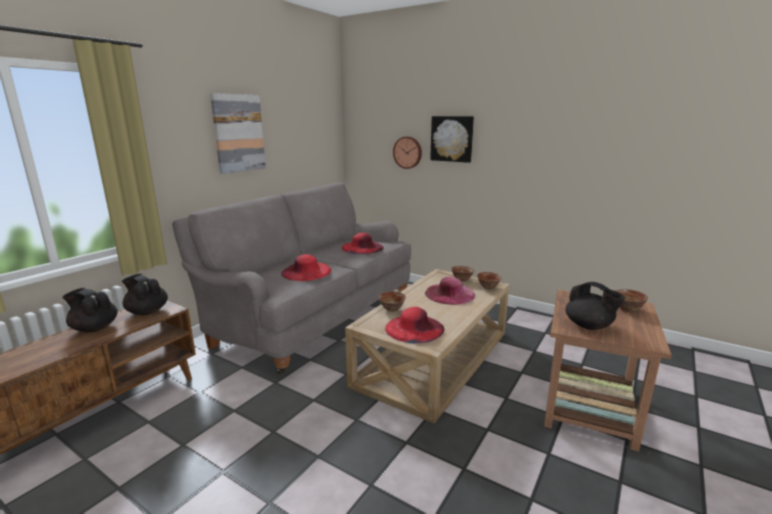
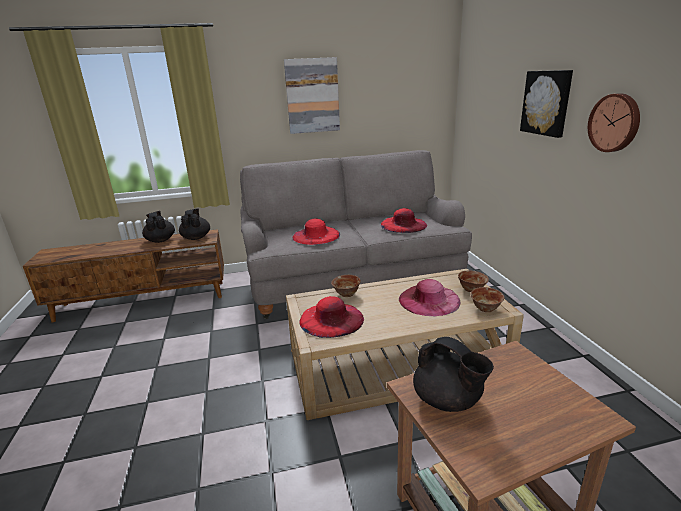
camera: 45 degrees right, 5 degrees up
wall clock [393,136,422,169] -> wall clock moved to [588,93,640,152]
black teapot [566,282,625,330] -> black teapot turned 45 degrees counterclockwise [413,337,494,412]
bowl [615,289,648,312] -> none

